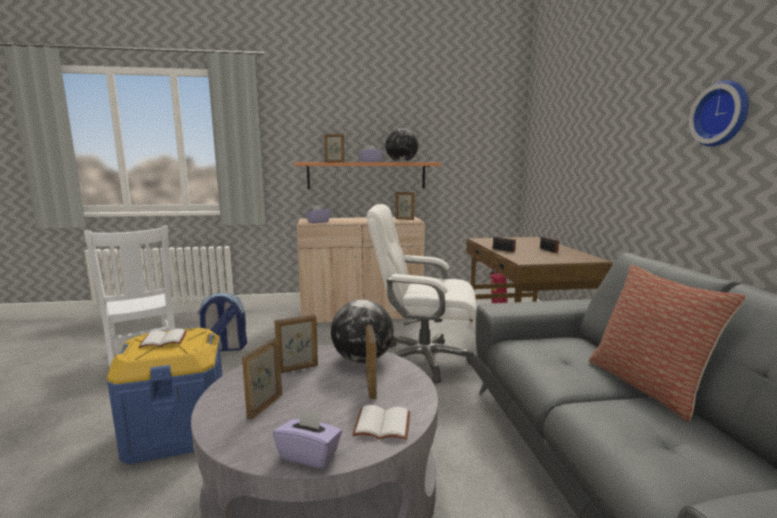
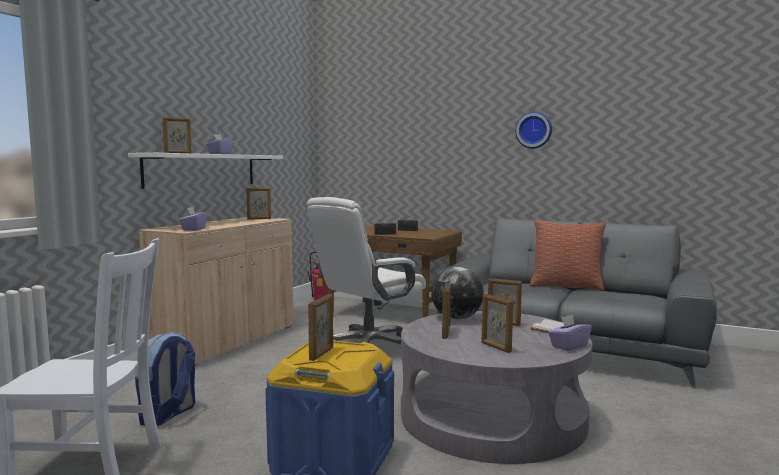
camera: 55 degrees left, 5 degrees down
white book [138,329,187,348] -> picture frame [308,294,333,361]
orange shelf [294,162,441,189] -> white shelf [128,153,283,189]
globe [385,128,418,162] -> none

